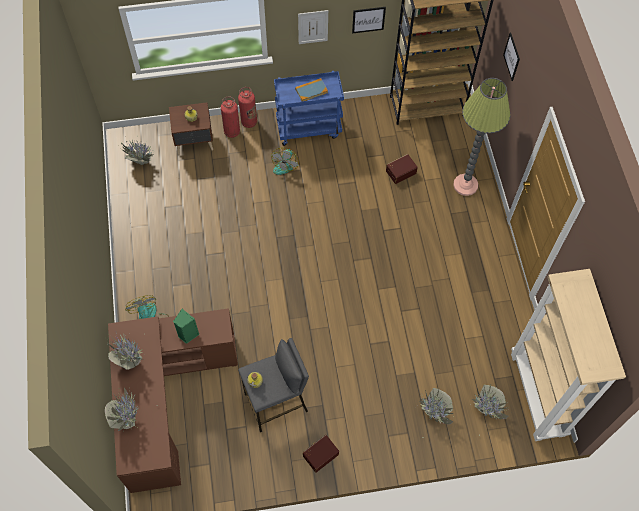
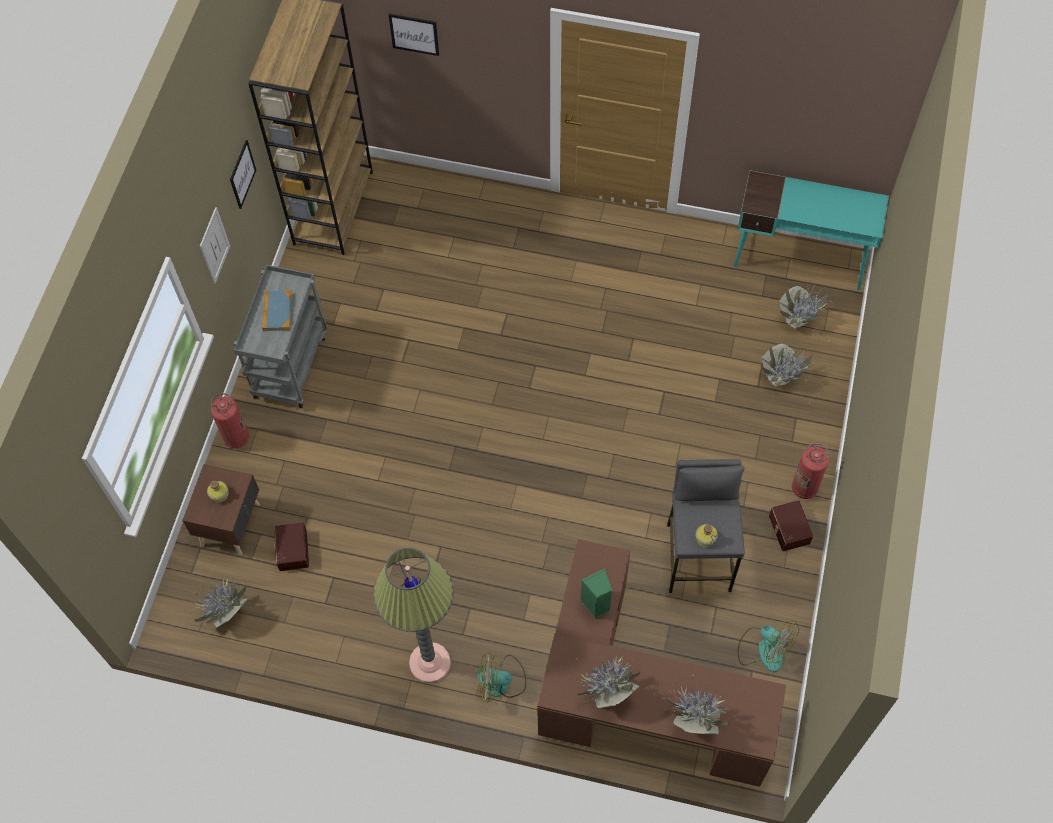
camera: 65 degrees left, 0 degrees up
fire extinguisher [221,97,240,138] -> fire extinguisher moved to [792,443,829,499]
fan [271,148,299,175] -> fan moved to [738,620,799,672]
blue cart [274,71,344,146] -> grey cart [234,265,327,408]
brown storage box [386,154,418,184] -> brown storage box moved to [274,523,309,571]
floor lamp [453,78,510,196] -> floor lamp moved to [373,548,454,683]
beige bookcase [511,269,626,441] -> turquoise desk [734,170,889,290]

